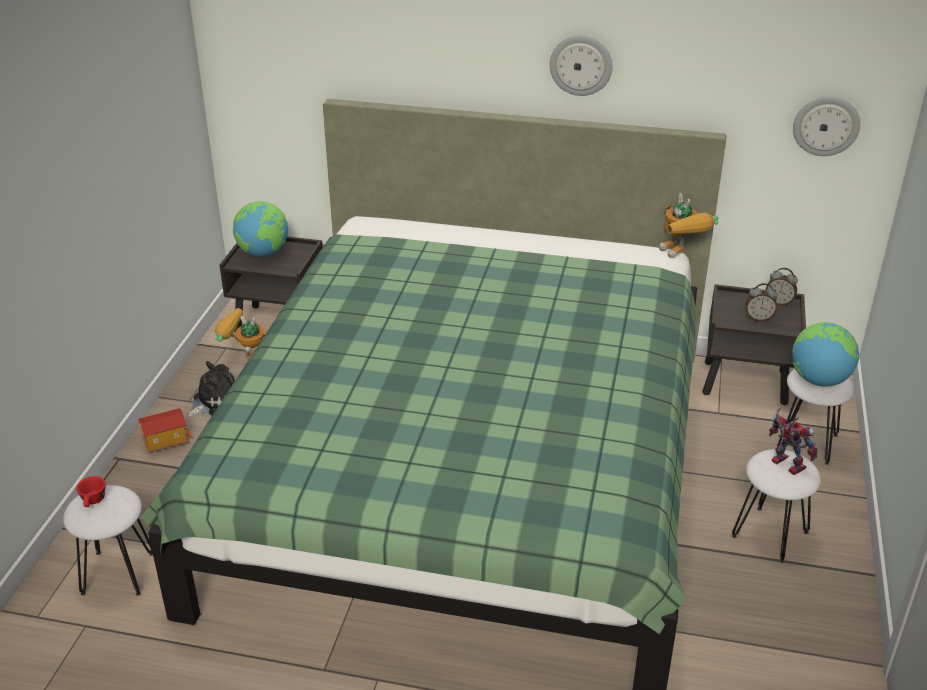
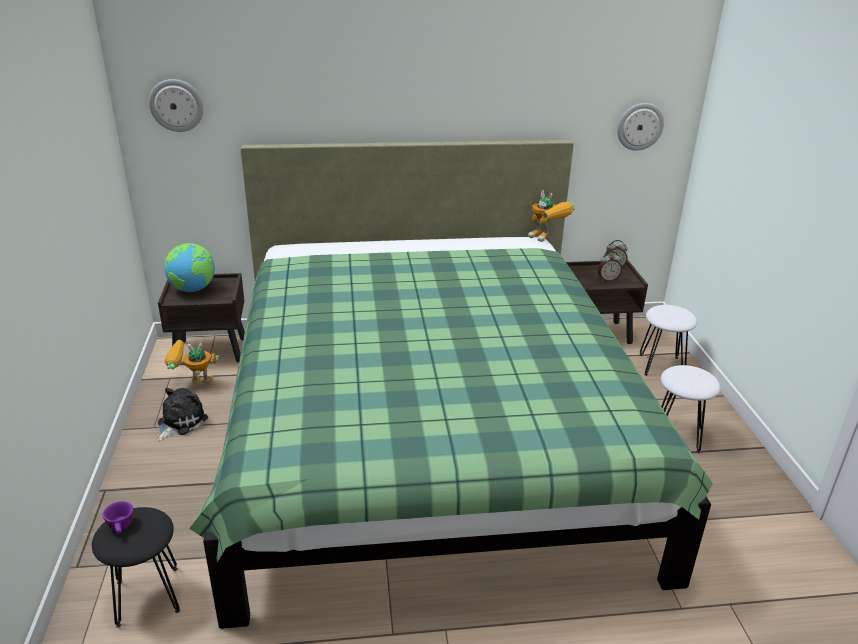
camera: 20 degrees left, 5 degrees down
white stool [63,485,153,596] -> black stool [92,507,180,628]
red cup [76,476,106,507] -> purple cup [102,501,133,534]
toy house [138,408,193,453] -> none
wall clock [550,35,613,96] -> wall clock moved to [149,79,204,132]
toy robot [769,407,818,475] -> none
globe [792,322,859,387] -> none

